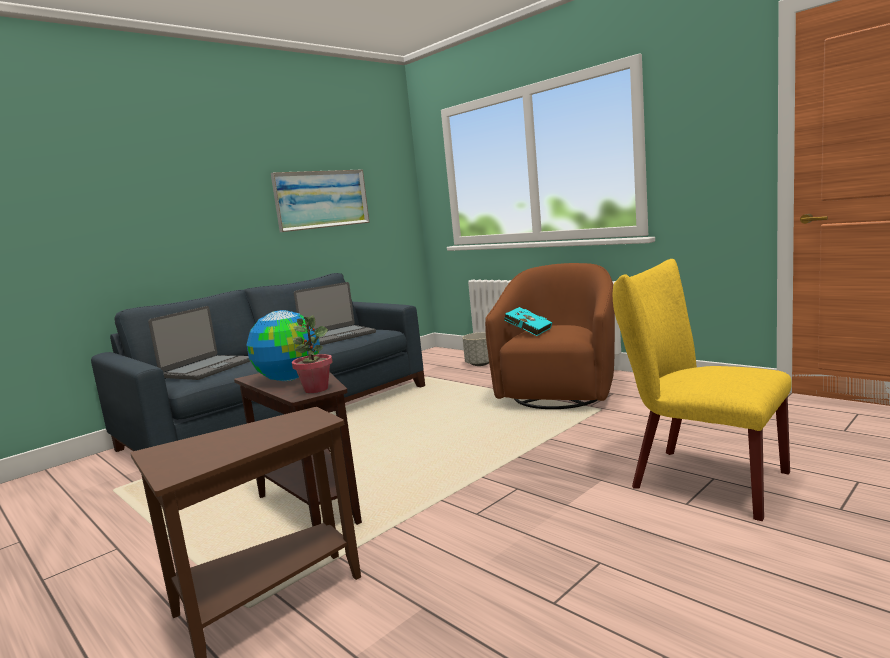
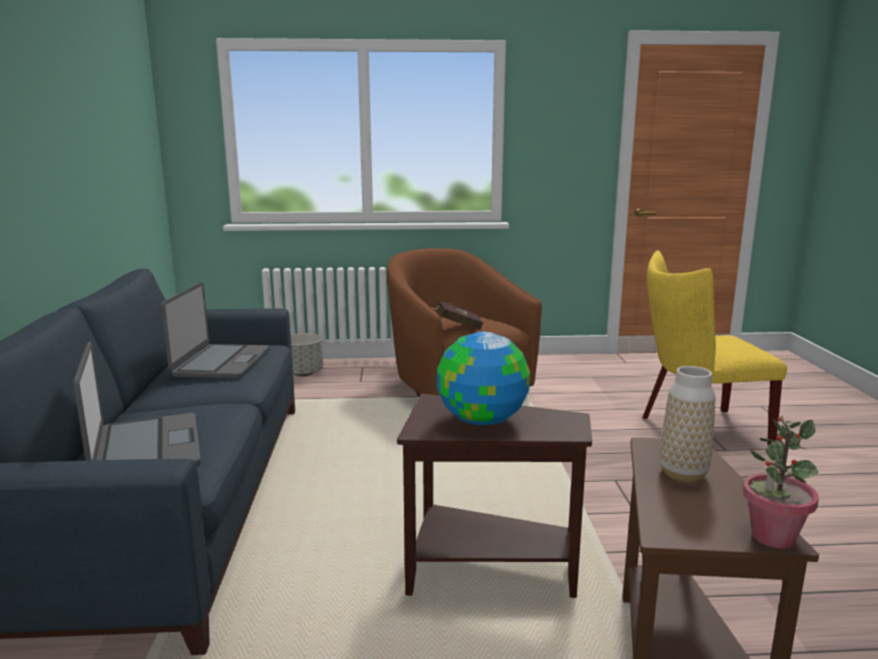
camera: 50 degrees left, 5 degrees up
picture [271,169,370,232] -> none
potted plant [292,315,333,393] -> potted plant moved to [743,416,819,548]
turquoise book [504,307,552,336] -> red book [430,301,484,330]
none -> vase [659,366,715,482]

